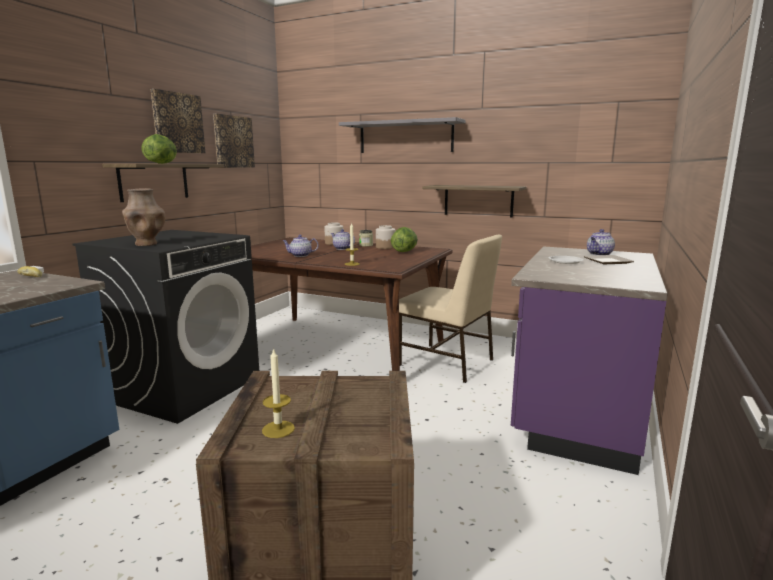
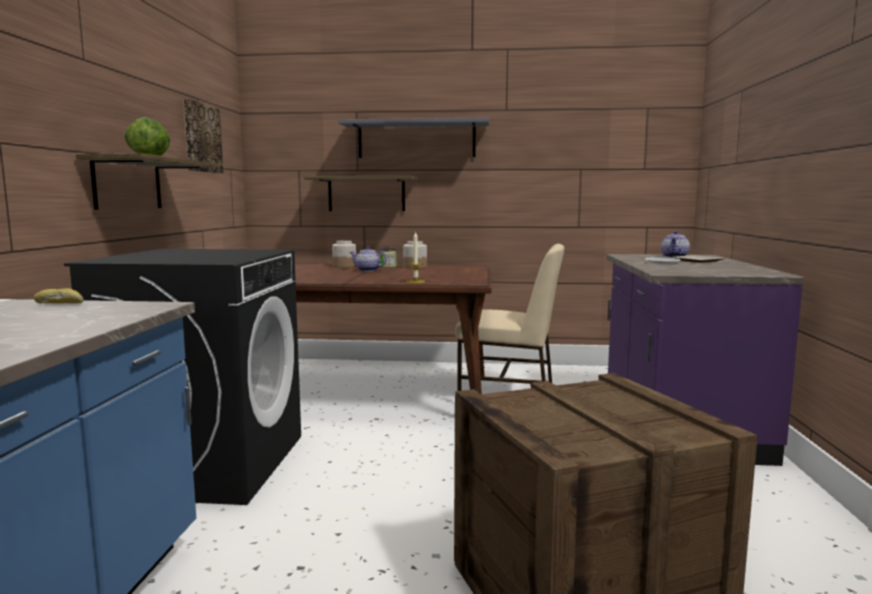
camera: 20 degrees left, 5 degrees down
brown vase [122,188,165,246] -> none
picture [151,89,205,153] -> none
candle [262,348,295,438] -> none
teapot [283,235,319,257] -> none
lettuce [391,227,418,252] -> none
shelf [423,185,527,218] -> shelf moved to [304,176,417,211]

